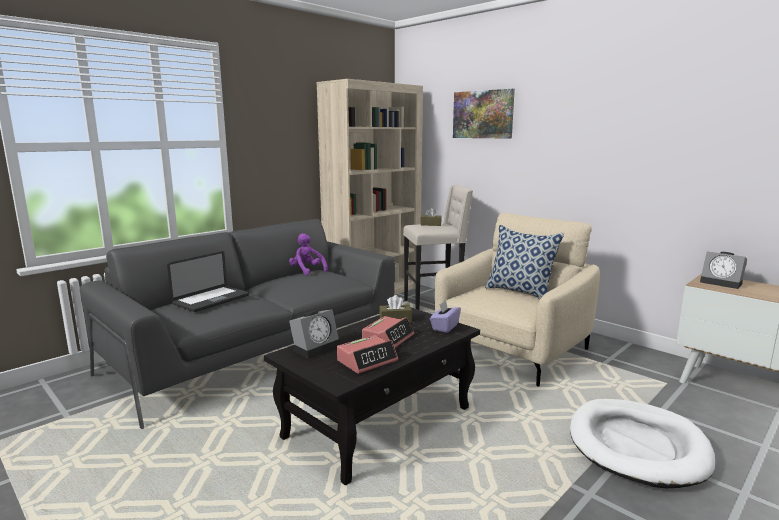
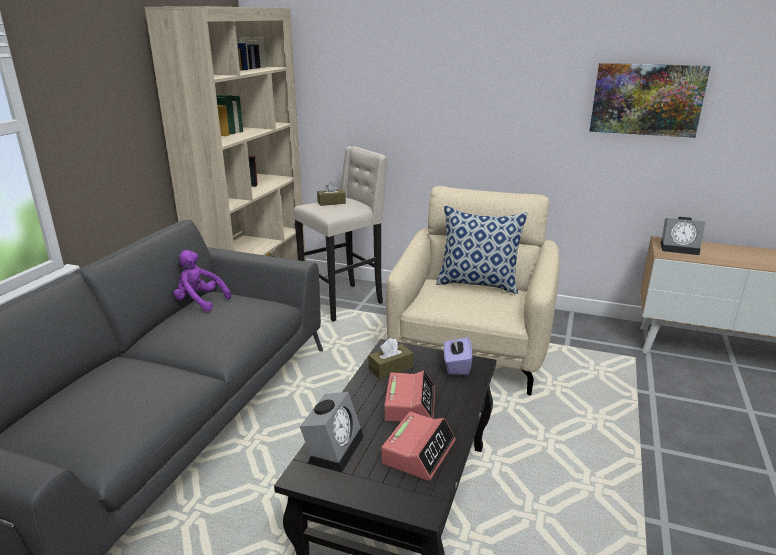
camera: 25 degrees left, 10 degrees up
laptop [167,251,249,312] -> none
picture [453,89,515,139] -> picture moved to [590,63,711,138]
white dog bed [570,399,715,488] -> none

